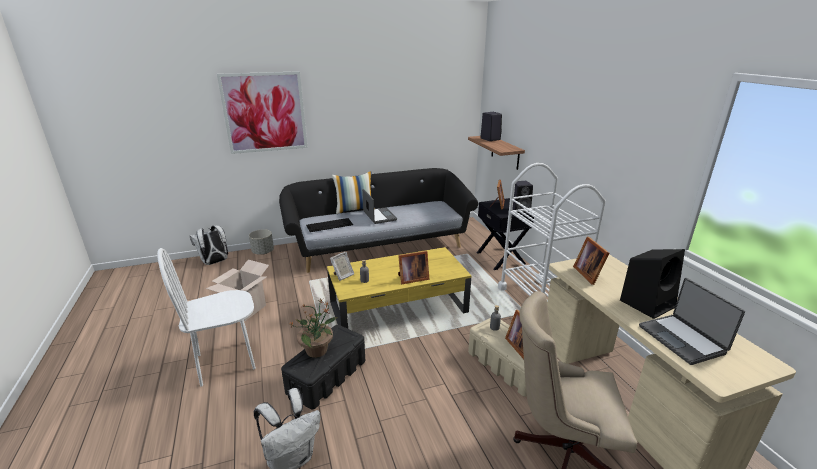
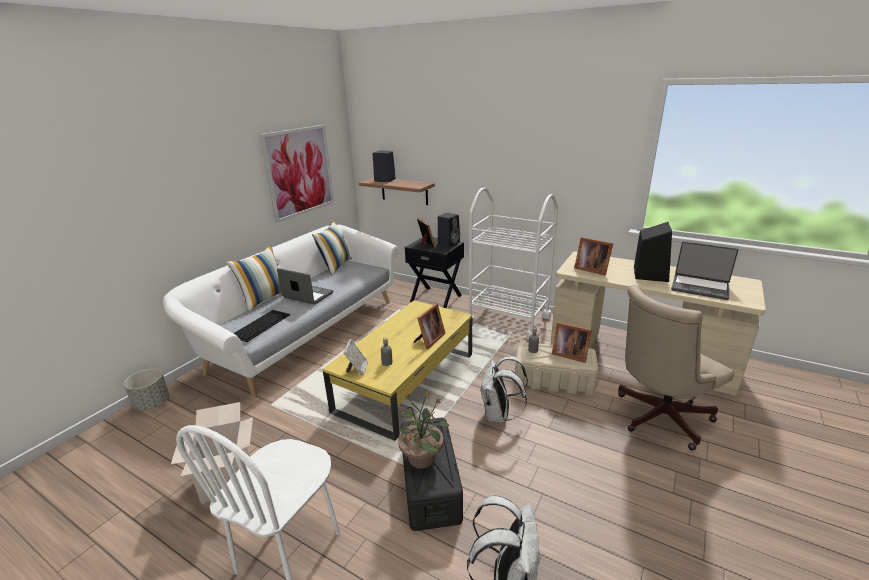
camera: 40 degrees left, 0 degrees up
white backpack [190,225,228,265] -> white backpack moved to [480,356,528,423]
picture [217,71,308,154] -> picture moved to [260,125,334,223]
black sofa [279,168,478,273] -> white sofa [163,225,399,398]
none -> pillow [312,220,352,275]

